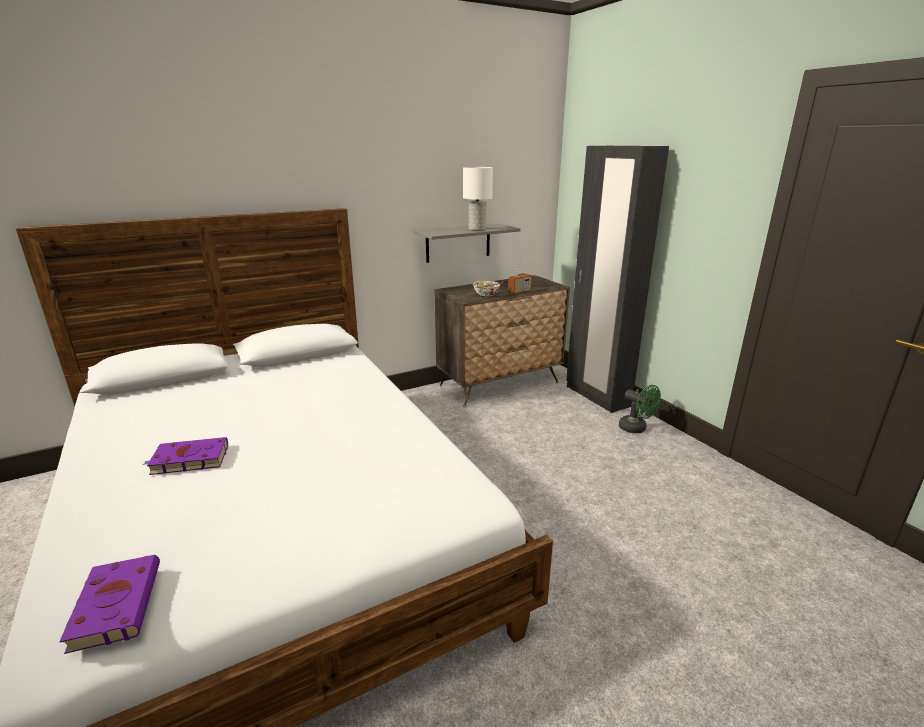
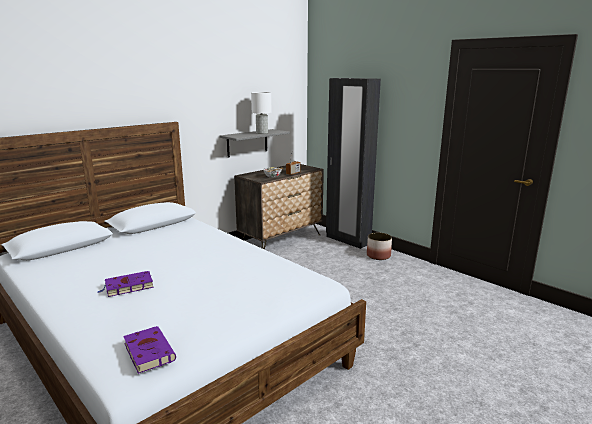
camera: 15 degrees left, 5 degrees down
green fan [619,385,661,433] -> planter [367,233,392,260]

